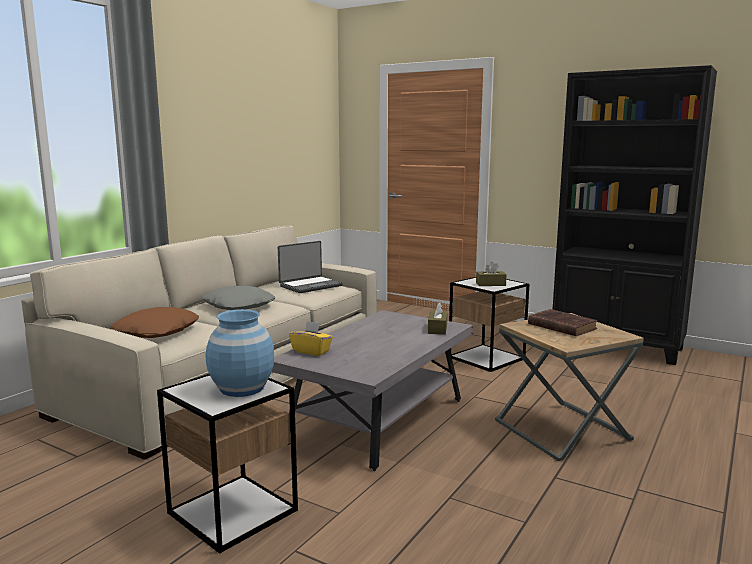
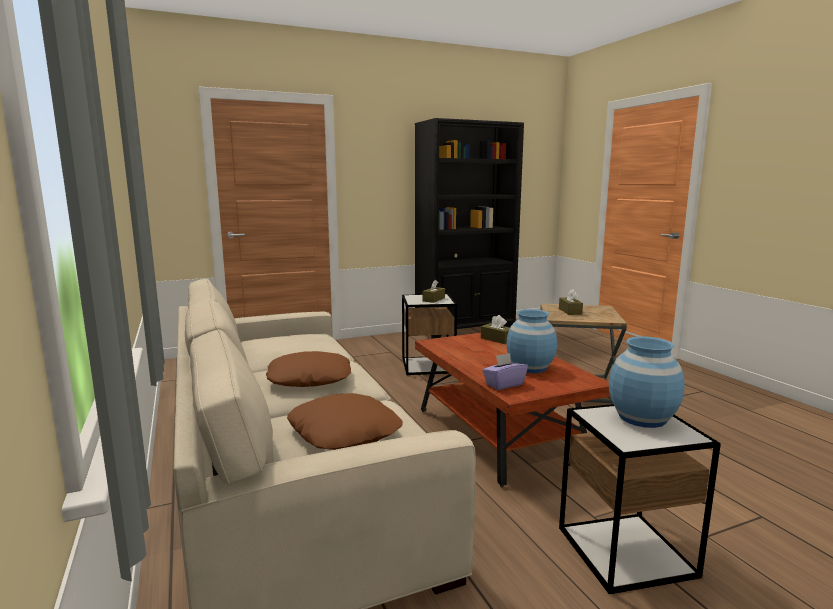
camera: 55 degrees left, 0 degrees up
grey pillow [202,286,275,310] -> brown pillow [266,351,351,387]
grey coffee table [272,310,473,471] -> brown coffee table [415,333,610,487]
laptop [278,241,343,293] -> none
yellow tissue box [289,321,333,356] -> purple tissue box [482,353,528,390]
brown book [528,309,598,336] -> brown tissue box [559,289,583,315]
none -> blue vase [506,309,557,373]

